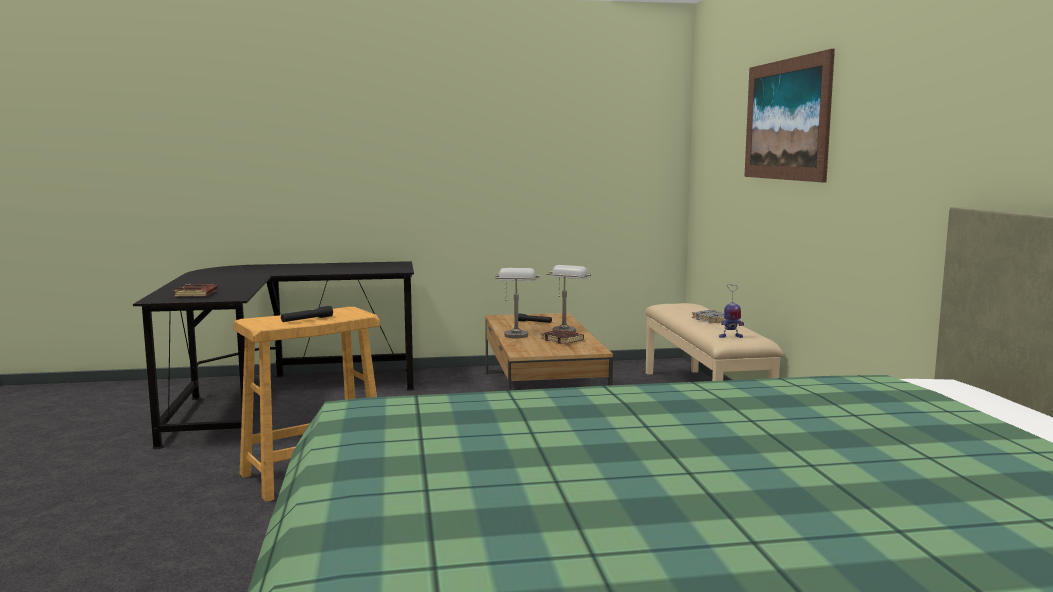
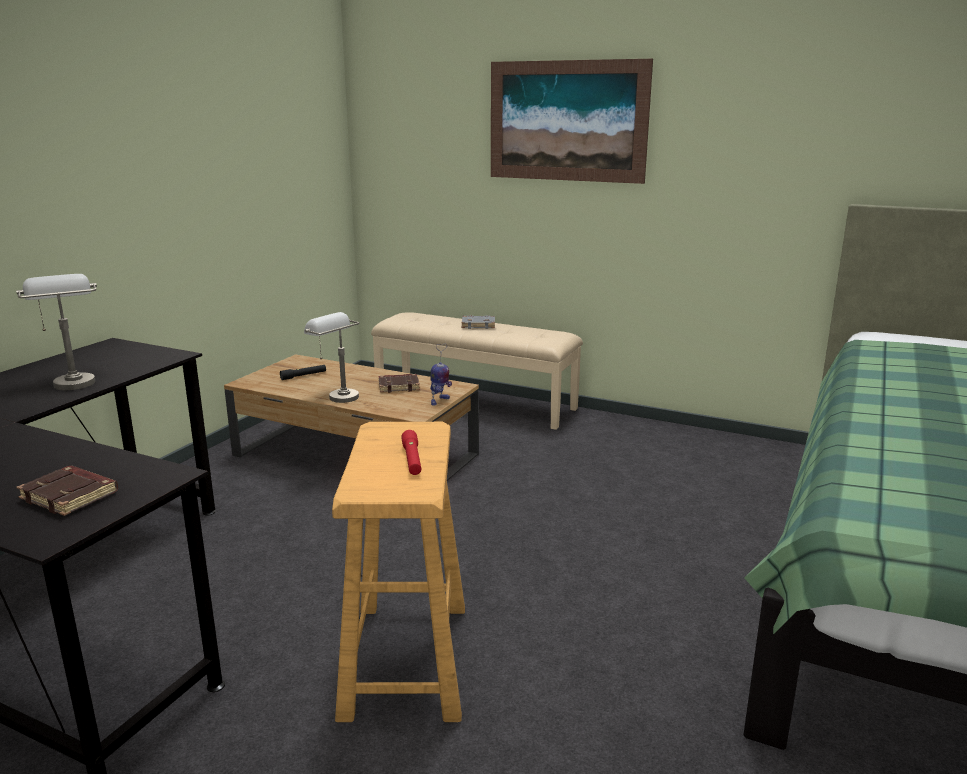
camera: 55 degrees left, 10 degrees up
black flashlight [281,306,333,322] -> red flashlight [401,430,421,475]
grey table lamp [546,265,591,332] -> grey table lamp moved to [16,274,97,390]
toy robot [719,284,744,338] -> toy robot moved to [430,344,452,406]

